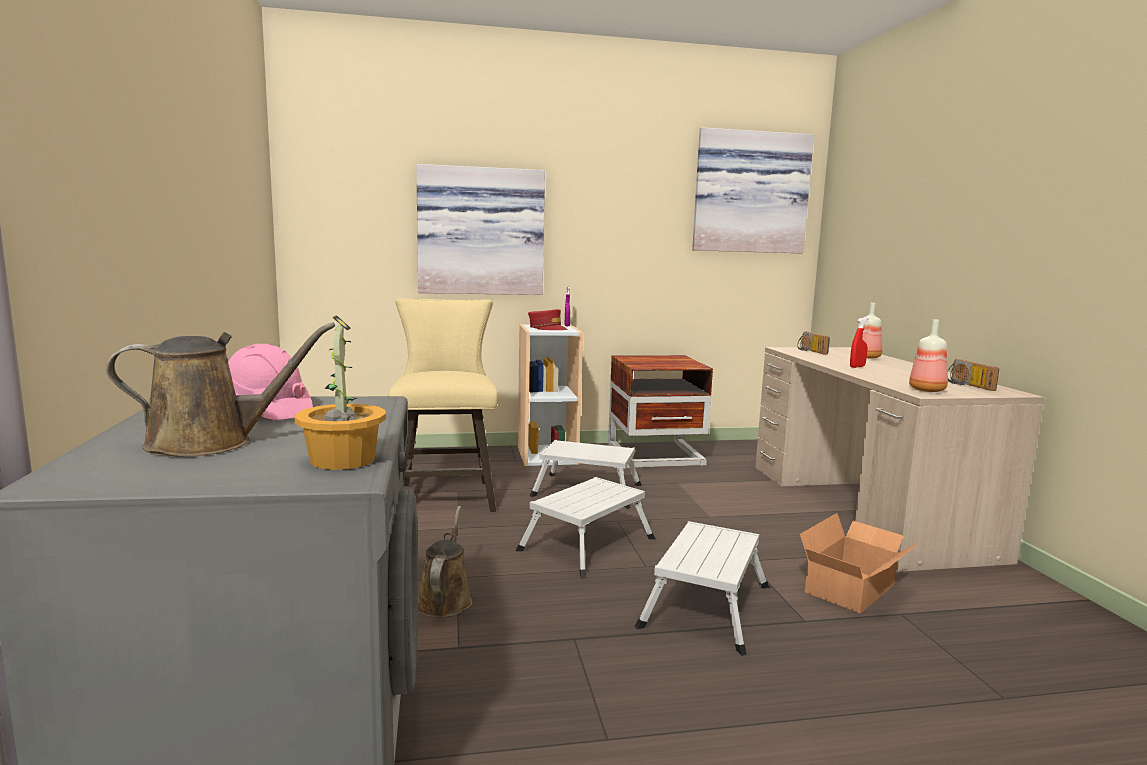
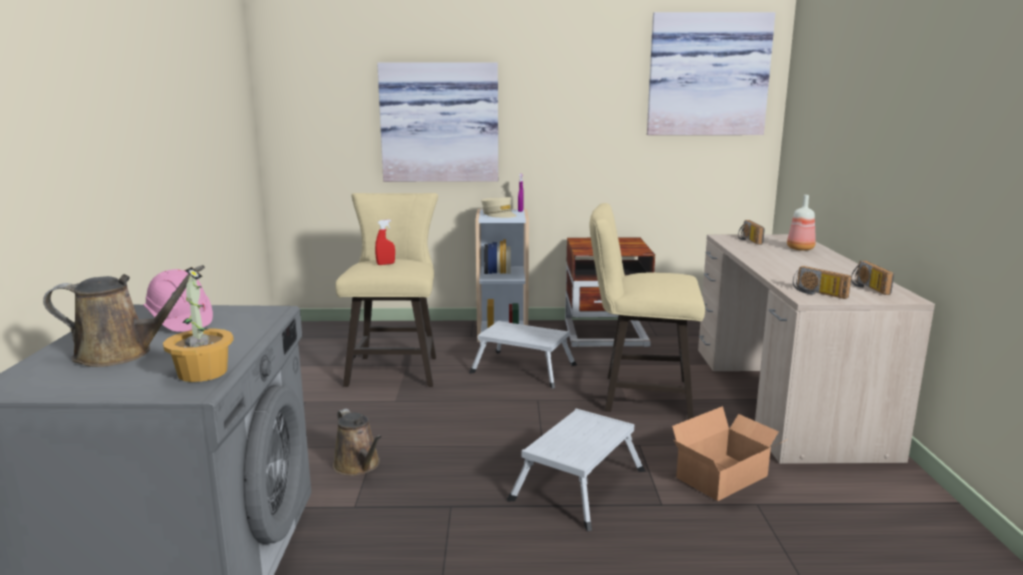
camera: 10 degrees right, 5 degrees up
brown watering can [418,506,472,618] -> brown watering can turned 135 degrees clockwise [333,408,382,476]
white step ladder [516,477,655,578] -> none
red cap [528,309,568,330] -> beige cap [481,197,516,218]
red spray bottle [850,318,869,368] -> red spray bottle moved to [375,219,395,265]
bottle [909,319,948,392] -> radio [793,266,851,299]
none -> beige stool [589,203,705,419]

